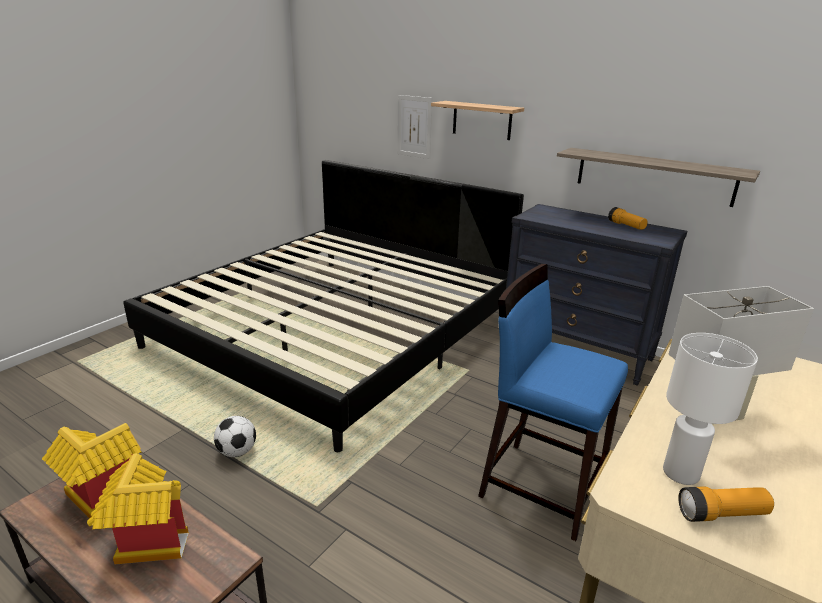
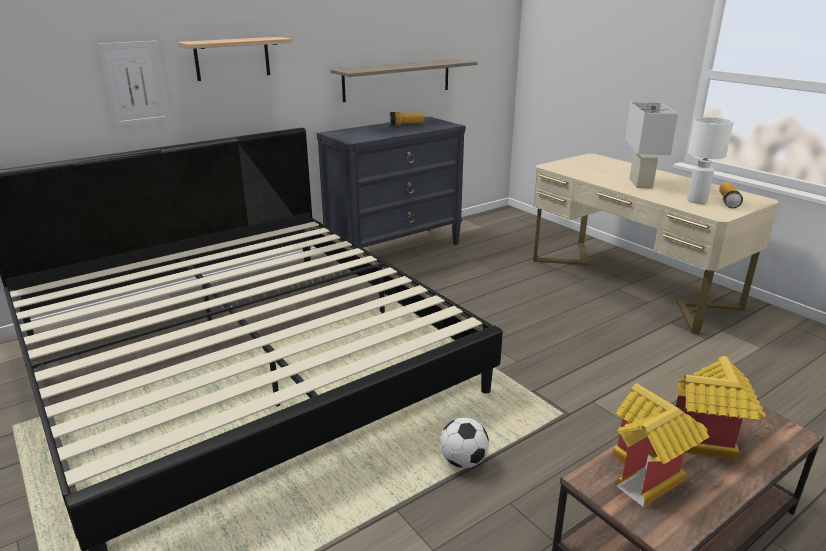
camera: 70 degrees left, 0 degrees up
blue stool [478,264,628,541] -> none

